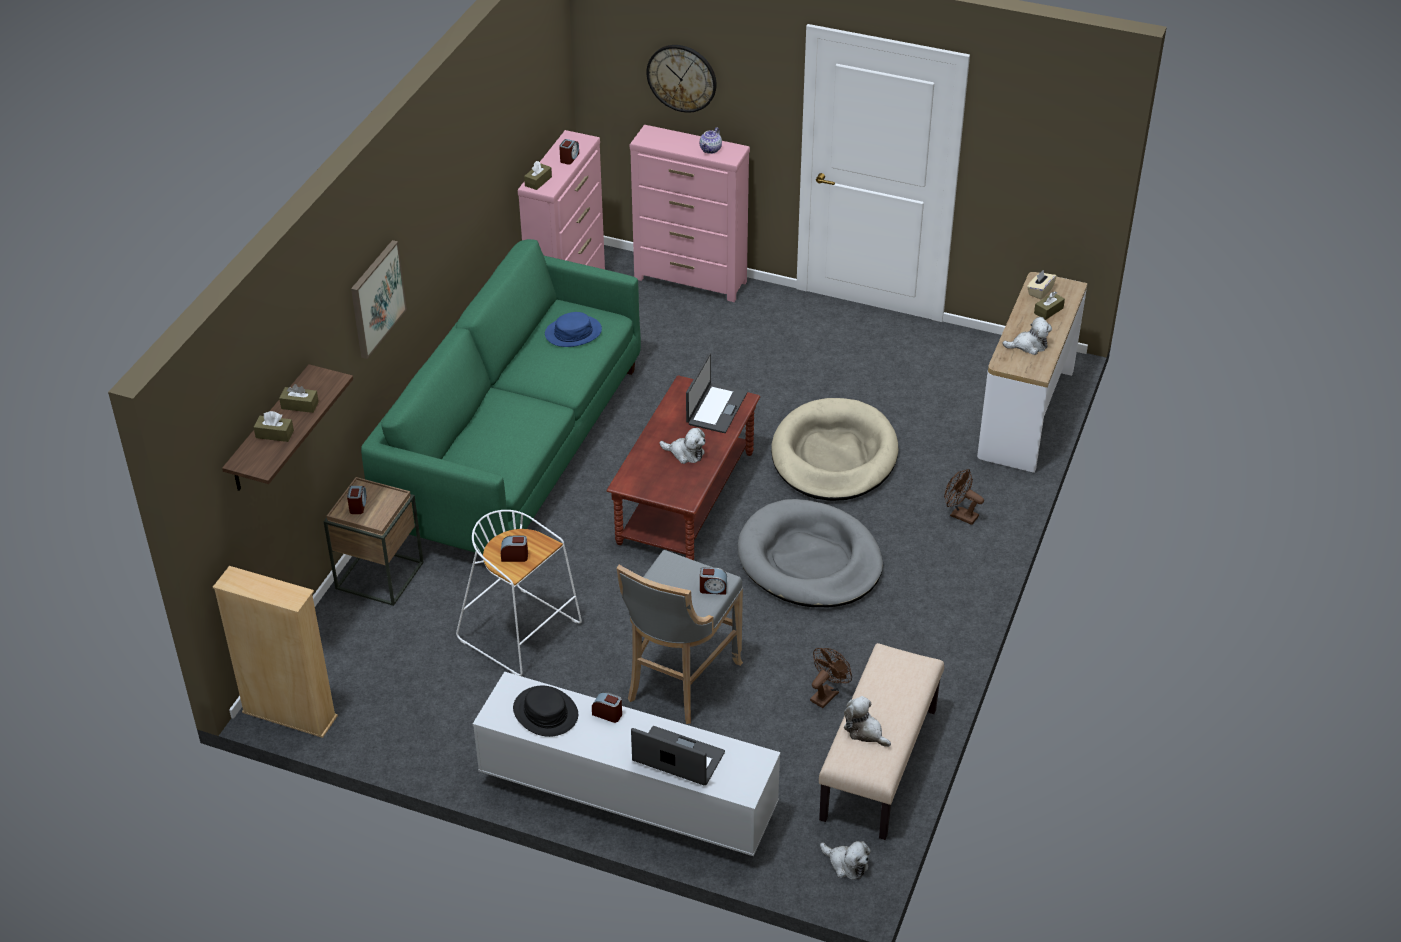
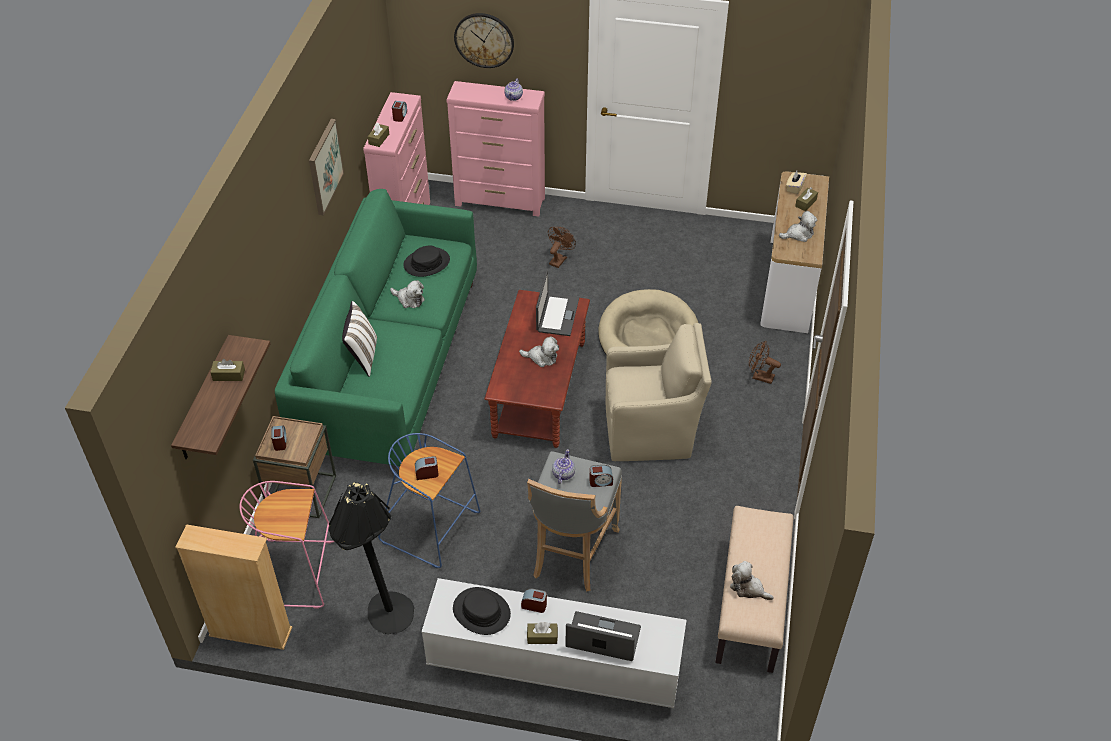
camera: 10 degrees left, 5 degrees up
brown tissue box [254,411,294,442] -> brown tissue box moved to [527,622,558,644]
picture [351,240,407,359] -> picture moved to [309,119,344,215]
white stool [456,510,582,676] -> blue stool [378,433,480,568]
blue hat [545,312,602,347] -> black hat [403,246,450,277]
grey dog bed [738,499,883,607] -> beige armchair [605,323,712,461]
brown fan [810,648,852,708] -> brown fan moved to [548,227,576,268]
plush toy [820,841,871,880] -> plush toy moved to [390,280,425,308]
none -> pink stool [240,481,334,608]
none -> black floor lamp [329,483,414,634]
none -> white pillow [342,301,377,377]
none -> teapot [552,449,575,484]

